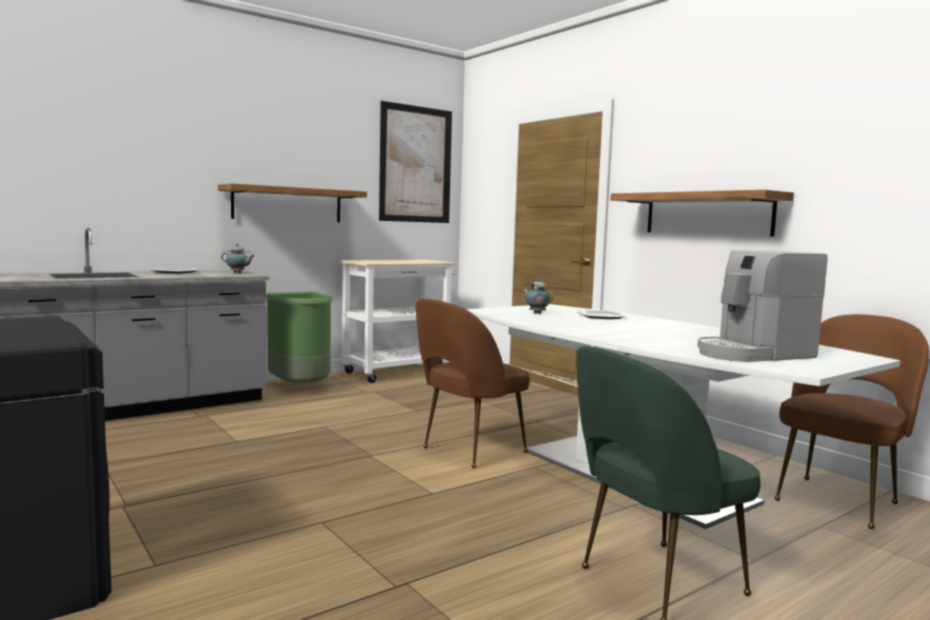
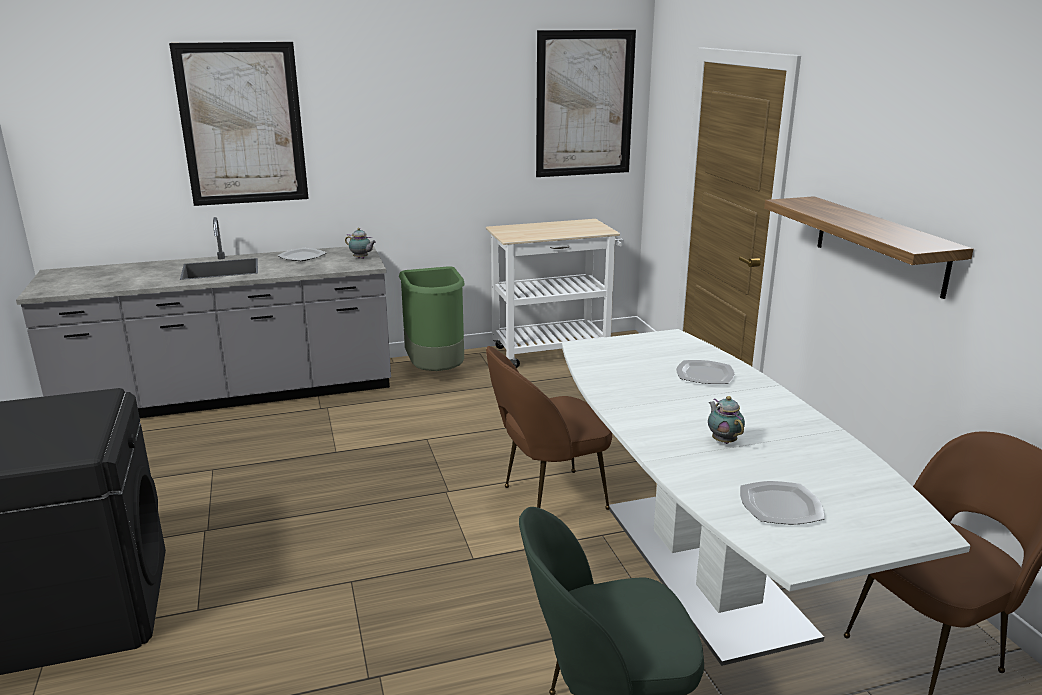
camera: 20 degrees right, 15 degrees up
shelf [218,183,367,222] -> none
teapot [522,278,553,314] -> teapot moved to [708,396,745,444]
coffee machine [697,250,827,362] -> plate [740,481,825,525]
none -> picture [169,42,309,206]

